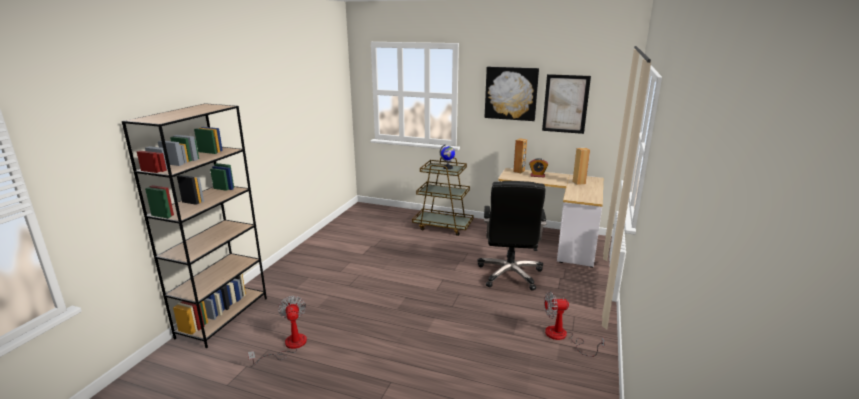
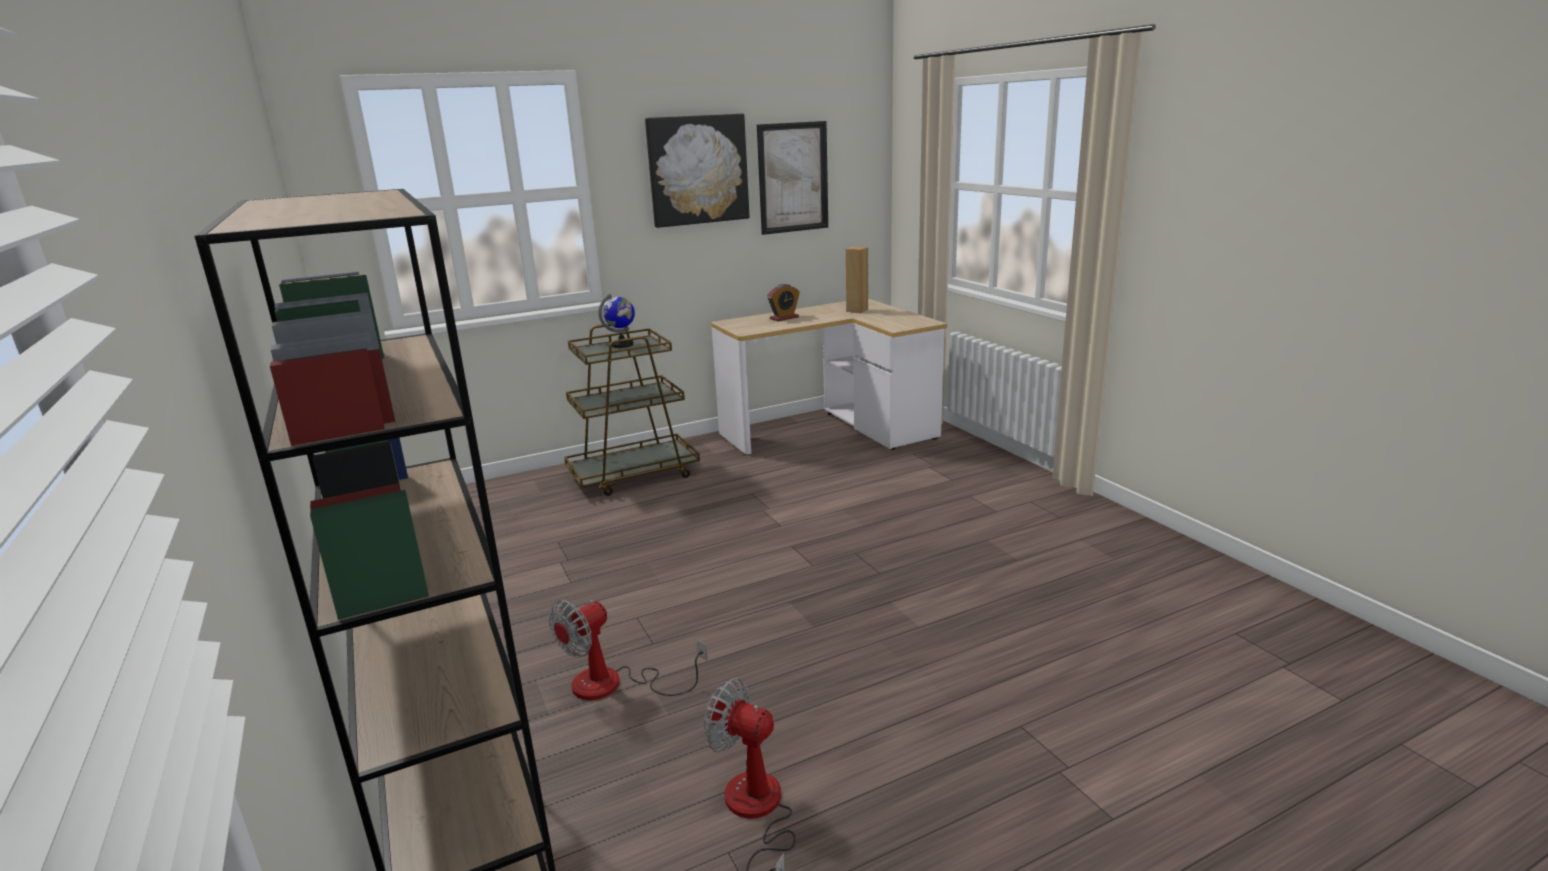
camera: 45 degrees left, 0 degrees up
black office chair [477,181,546,290] -> none
brown speaker [513,138,527,173] -> none
fan [544,292,605,357] -> fan moved to [548,600,707,700]

